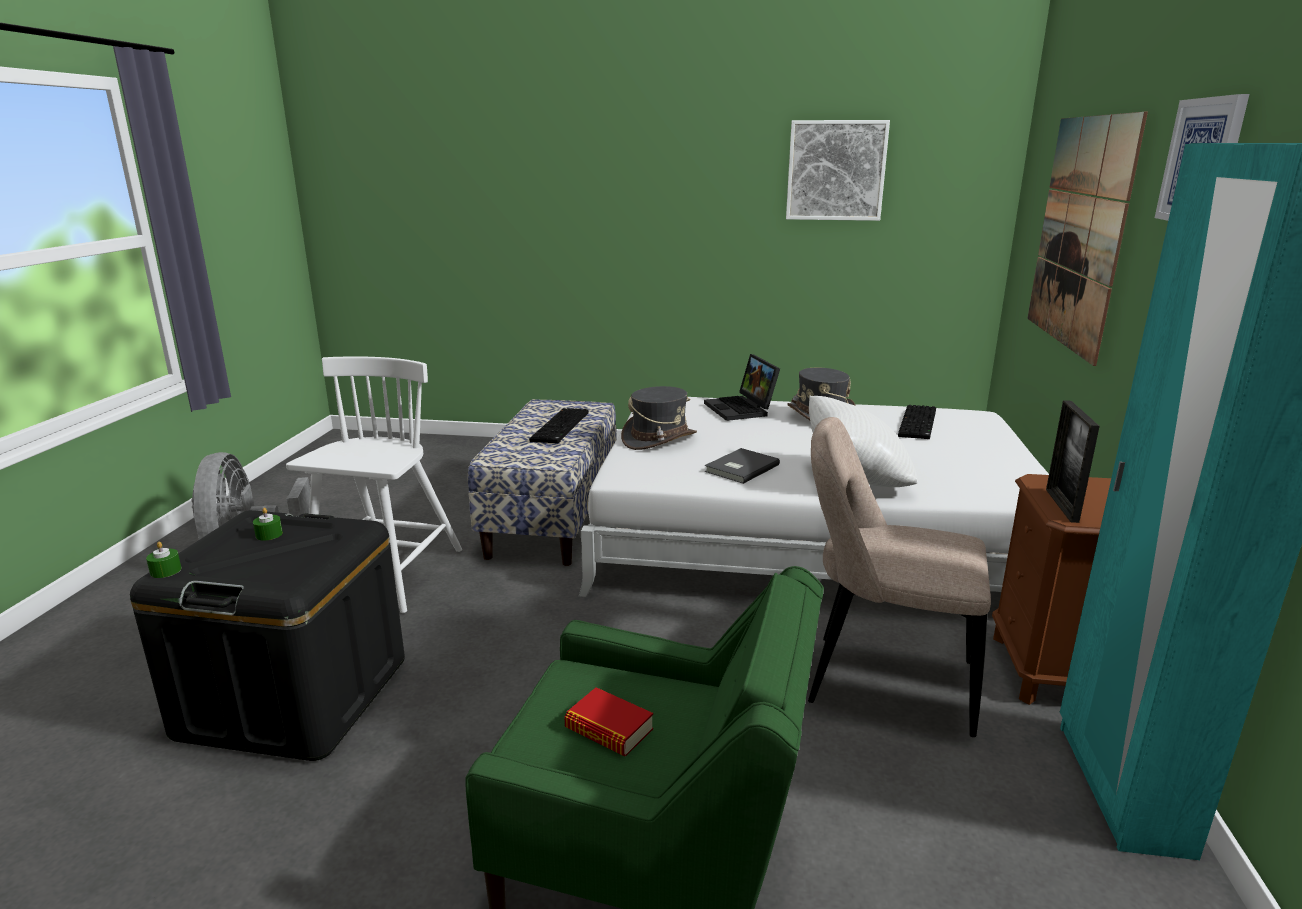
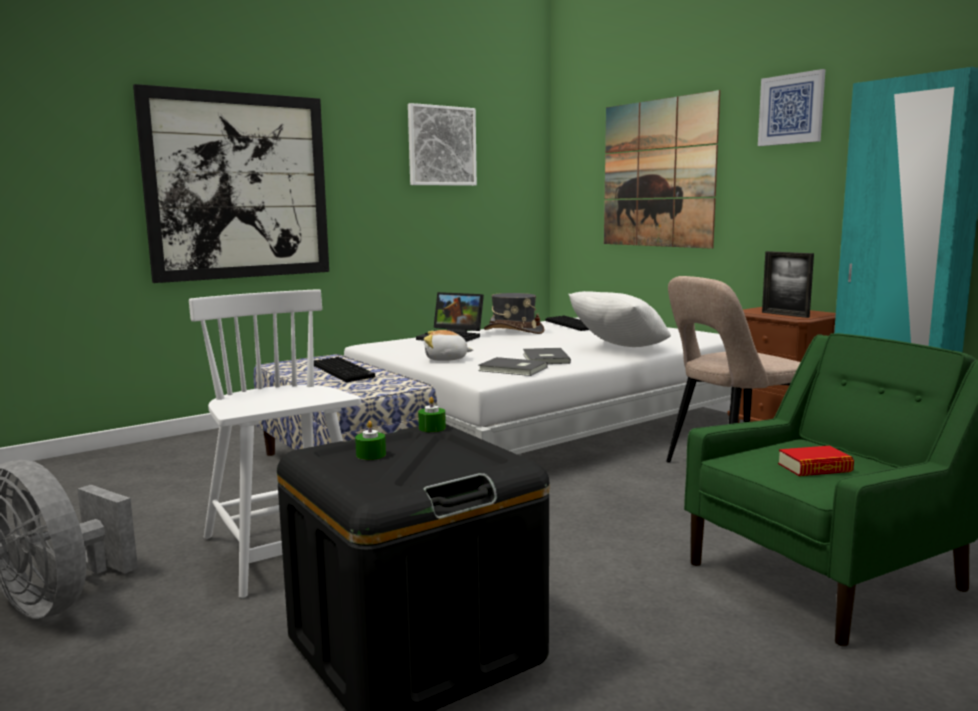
camera: 45 degrees left, 10 degrees down
green candle [146,541,181,578] -> green candle moved to [418,397,446,432]
grey hat [621,386,697,450] -> plush toy [424,330,474,361]
none -> picture [133,84,329,283]
none -> grey book [478,357,548,376]

